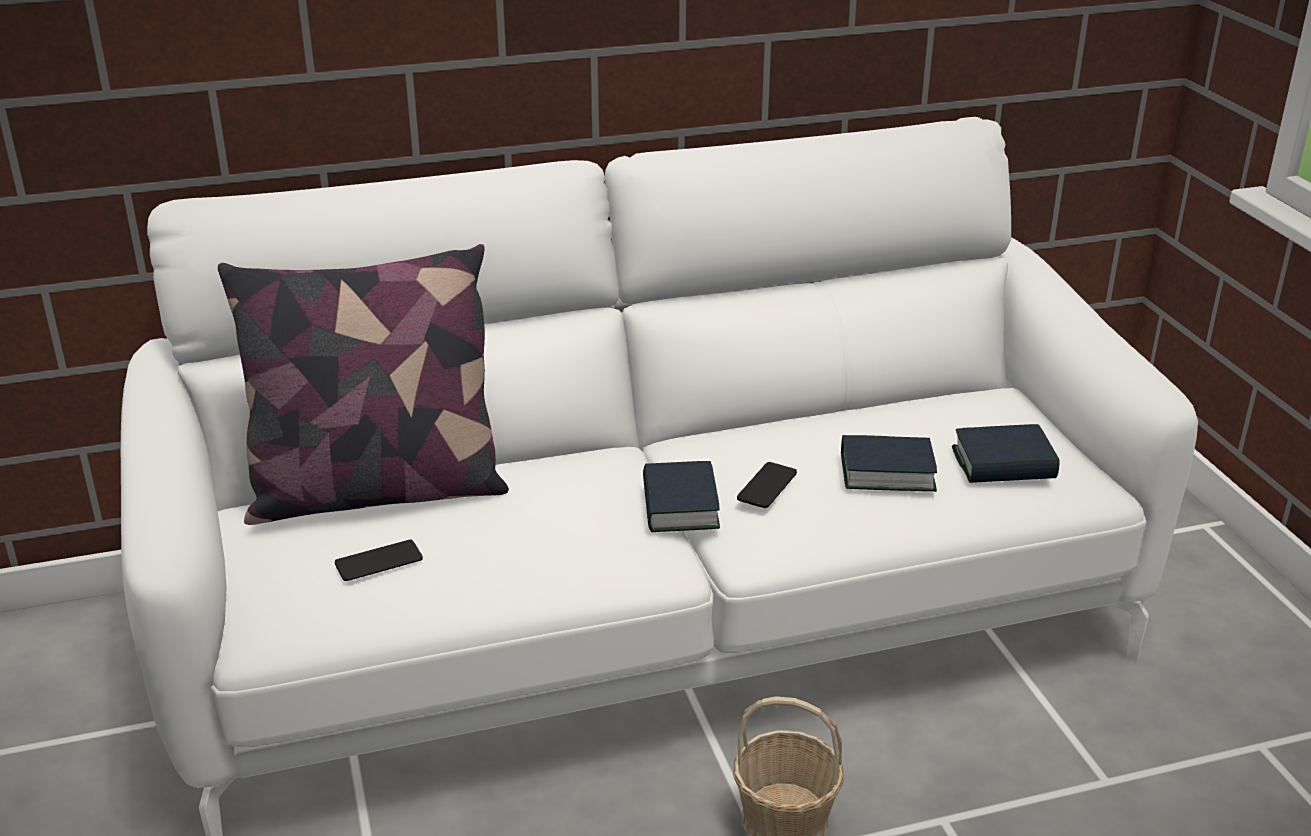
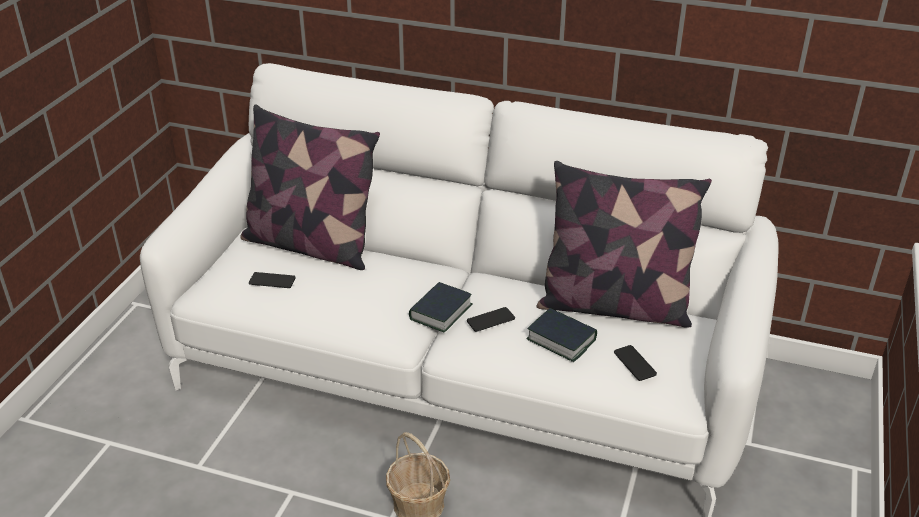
camera: 35 degrees right, 5 degrees up
book [952,424,1059,483] -> phone [614,345,657,381]
none -> pillow [536,161,712,328]

